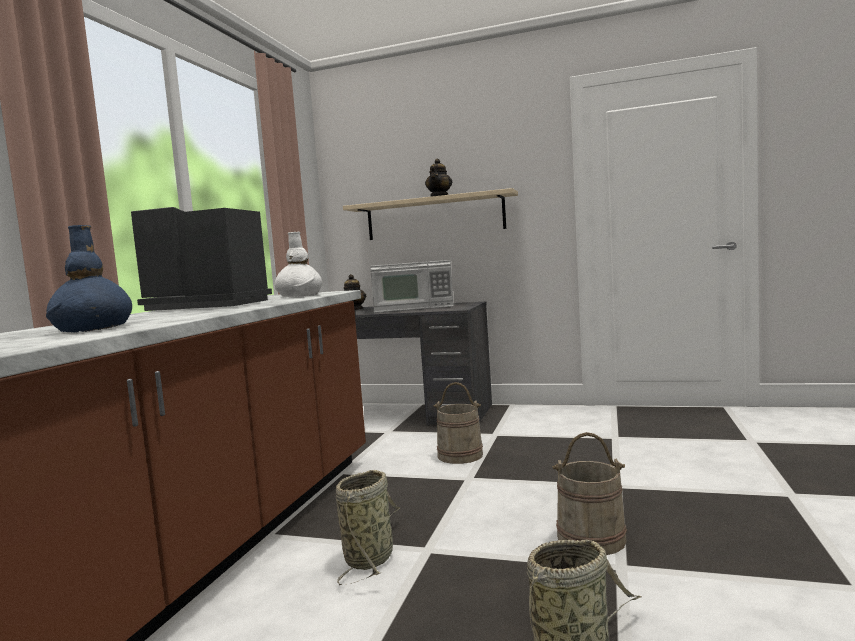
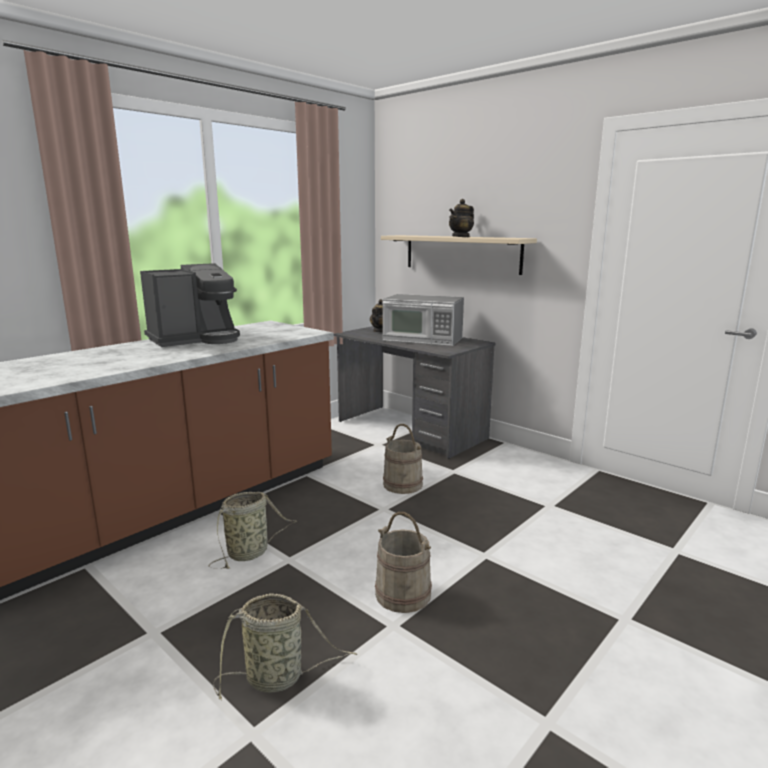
camera: 25 degrees right, 10 degrees up
blue vase [46,225,132,332] -> none
coffee machine [131,207,272,311] -> coffee machine turned 105 degrees clockwise [140,263,240,347]
white vase [275,232,322,297] -> none

